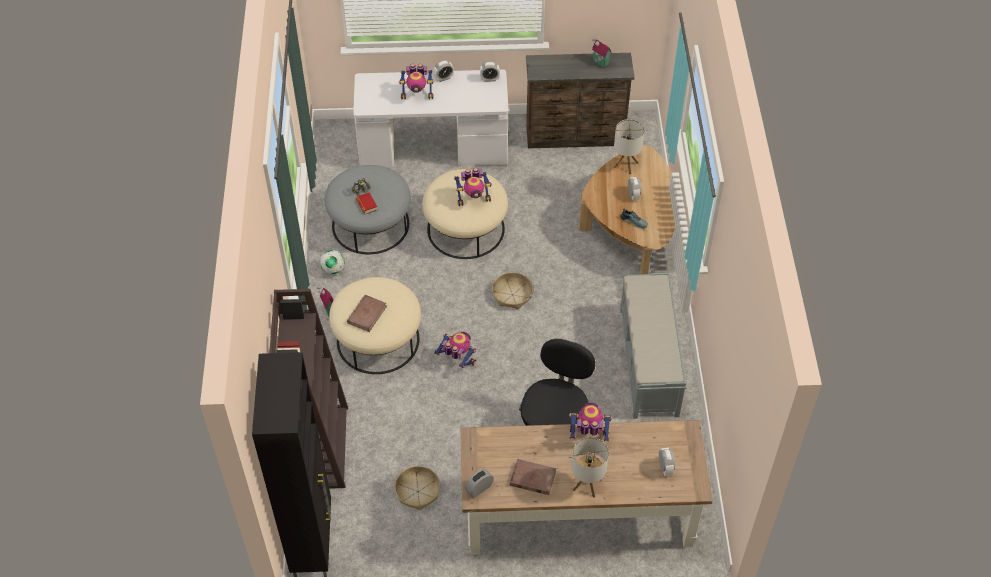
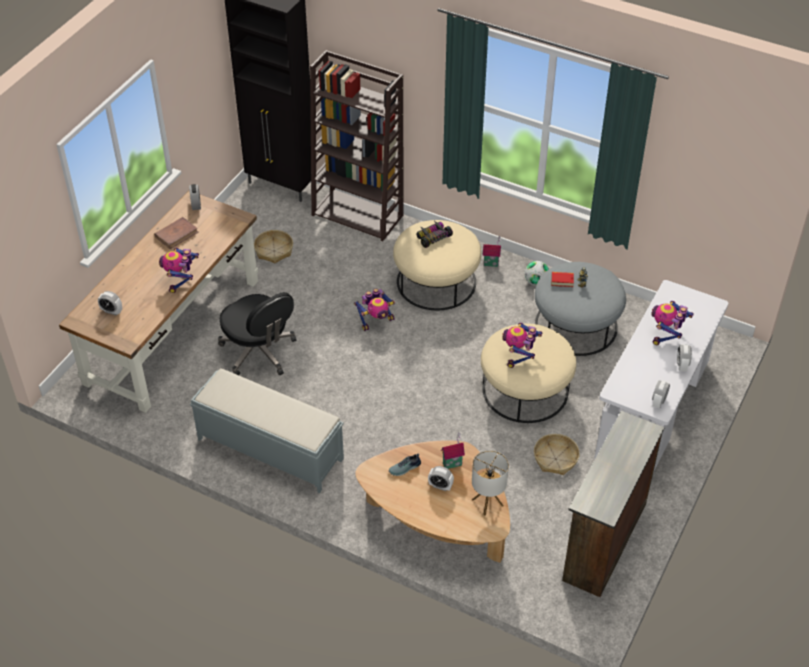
camera: 120 degrees right, 5 degrees down
brown book [347,295,387,332] -> toy car [416,221,453,248]
basket [492,272,533,309] -> basket moved to [534,434,580,475]
toy robot [569,403,612,441] -> toy robot turned 150 degrees clockwise [159,248,199,293]
table lamp [571,437,609,498] -> none
toy house [592,38,612,68] -> toy house moved to [441,432,465,469]

